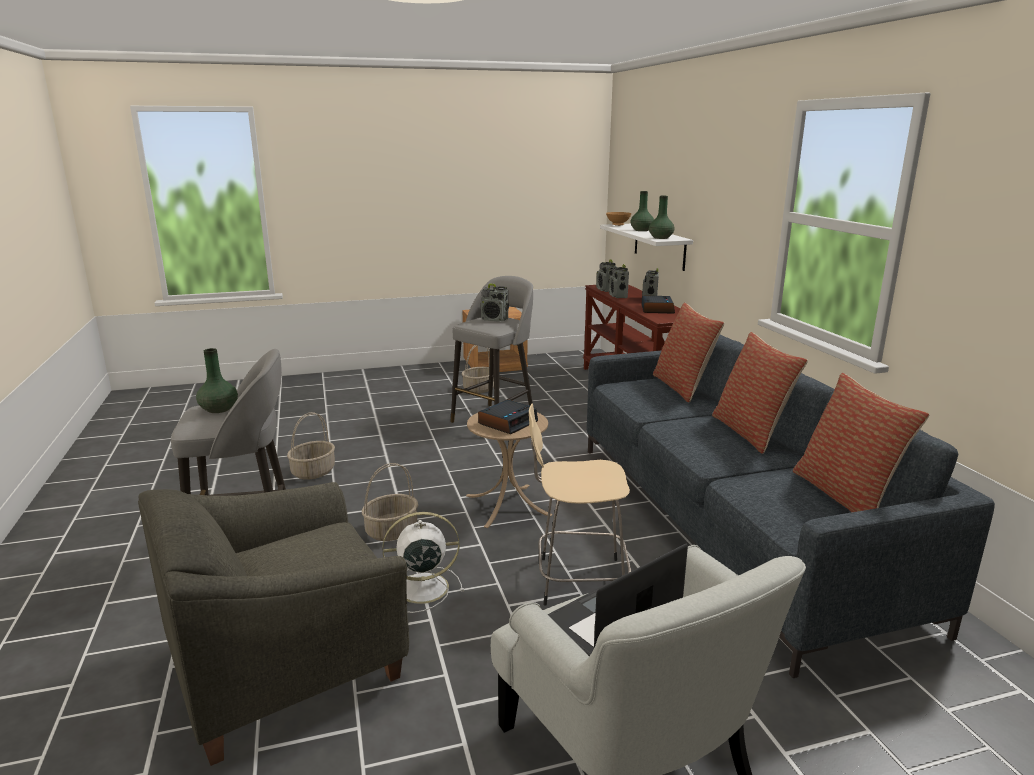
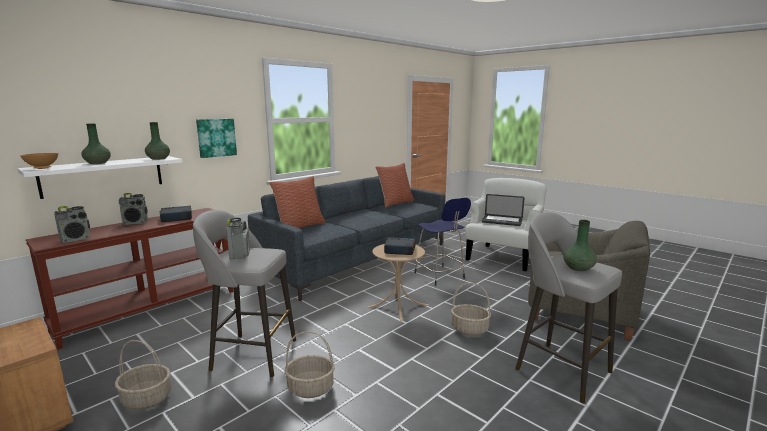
camera: 120 degrees left, 5 degrees down
basket [287,412,335,480] -> basket moved to [284,331,335,398]
white fan [382,512,464,613] -> none
beige stool [529,404,631,606] -> blue stool [415,198,471,286]
radio [609,264,629,298] -> none
pillow [712,332,808,454] -> none
none -> picture [196,119,237,158]

